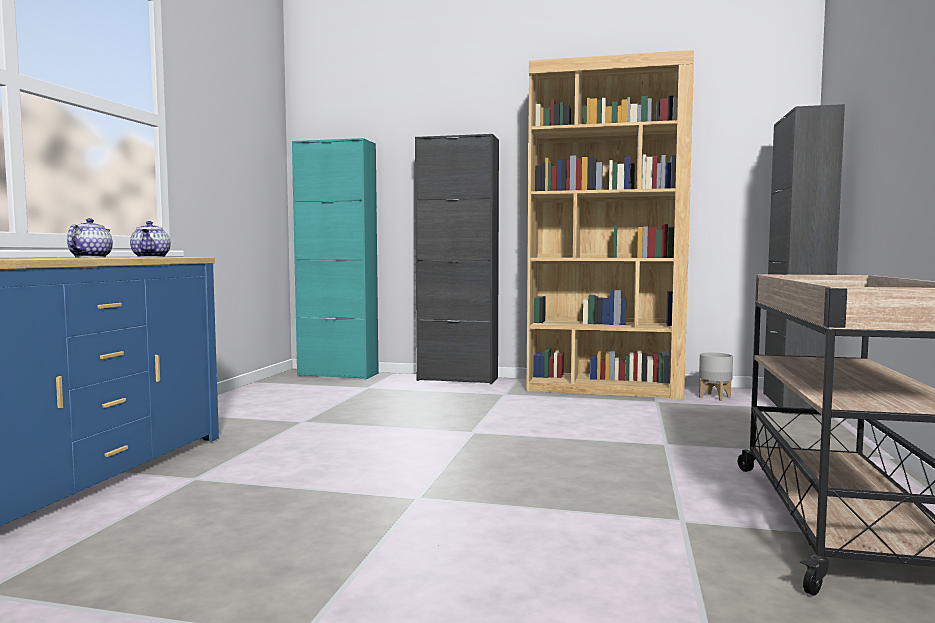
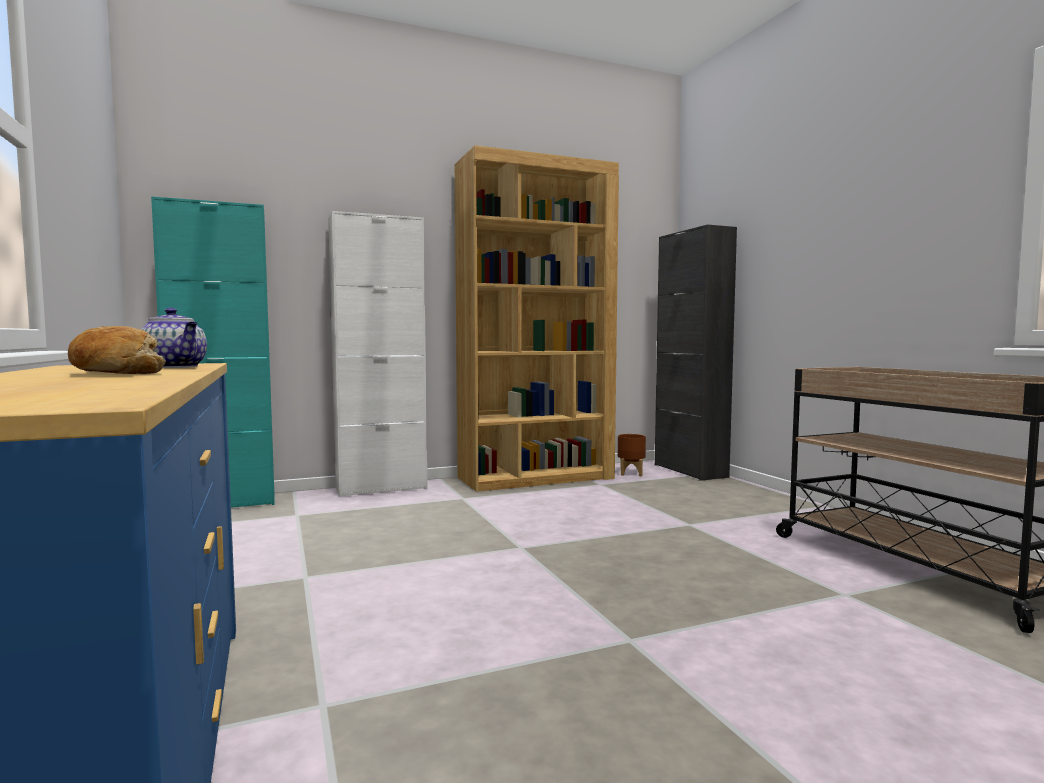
camera: 35 degrees left, 0 degrees up
teapot [67,218,113,258] -> bread [68,326,166,374]
black cabinet [415,134,499,384] -> white cabinet [328,211,427,497]
grey planter [699,352,733,401] -> brown planter [618,434,646,476]

